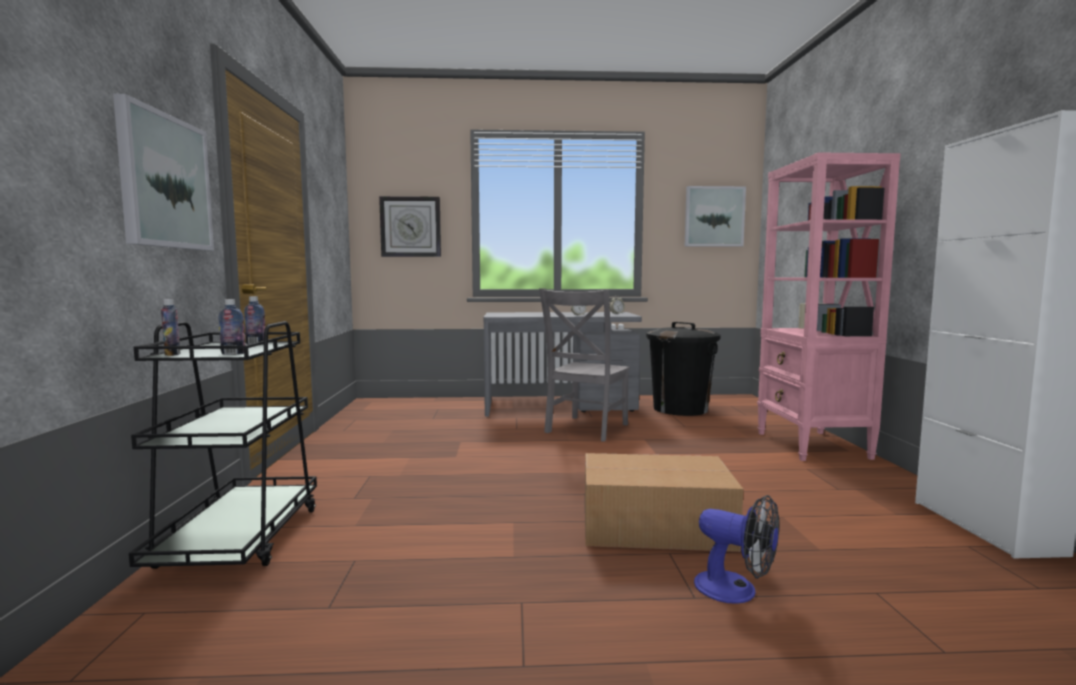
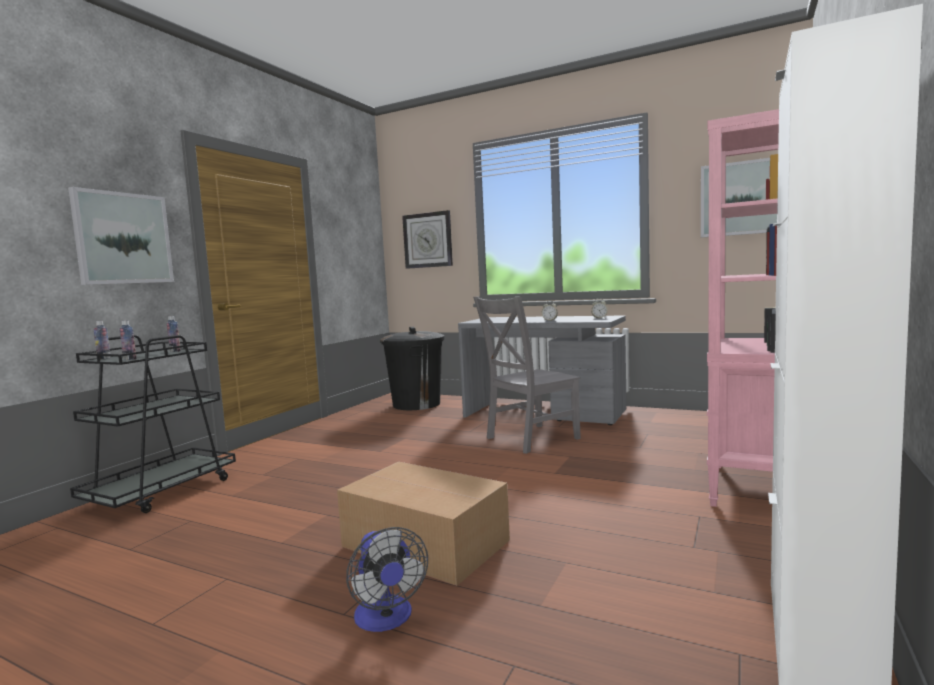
camera: 30 degrees right, 0 degrees up
black trash can [646,322,721,416] -> black trash can moved to [380,327,445,410]

